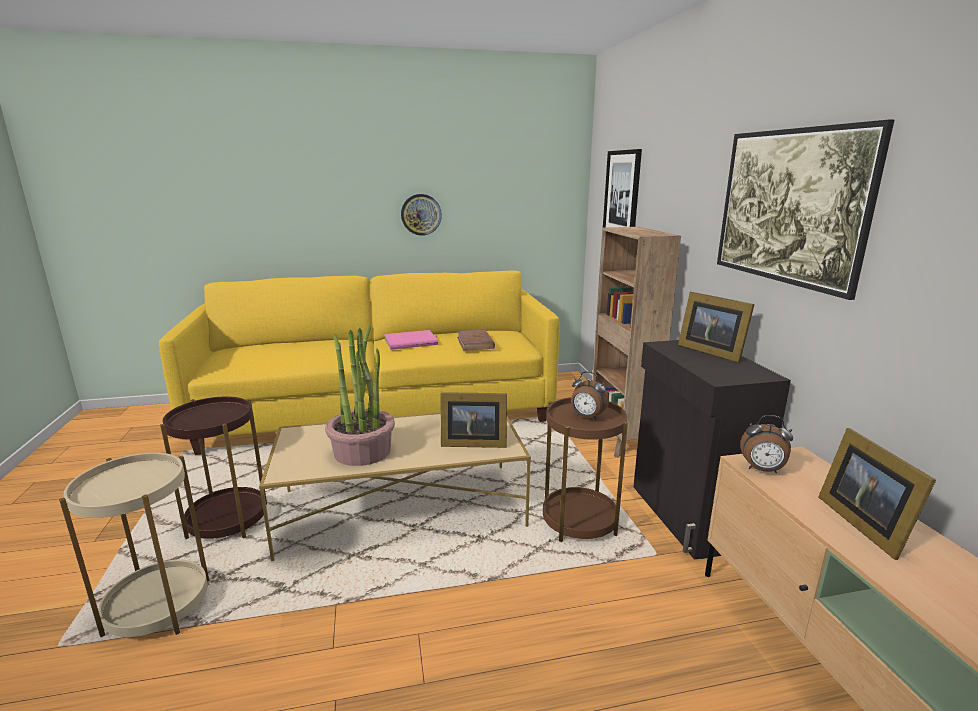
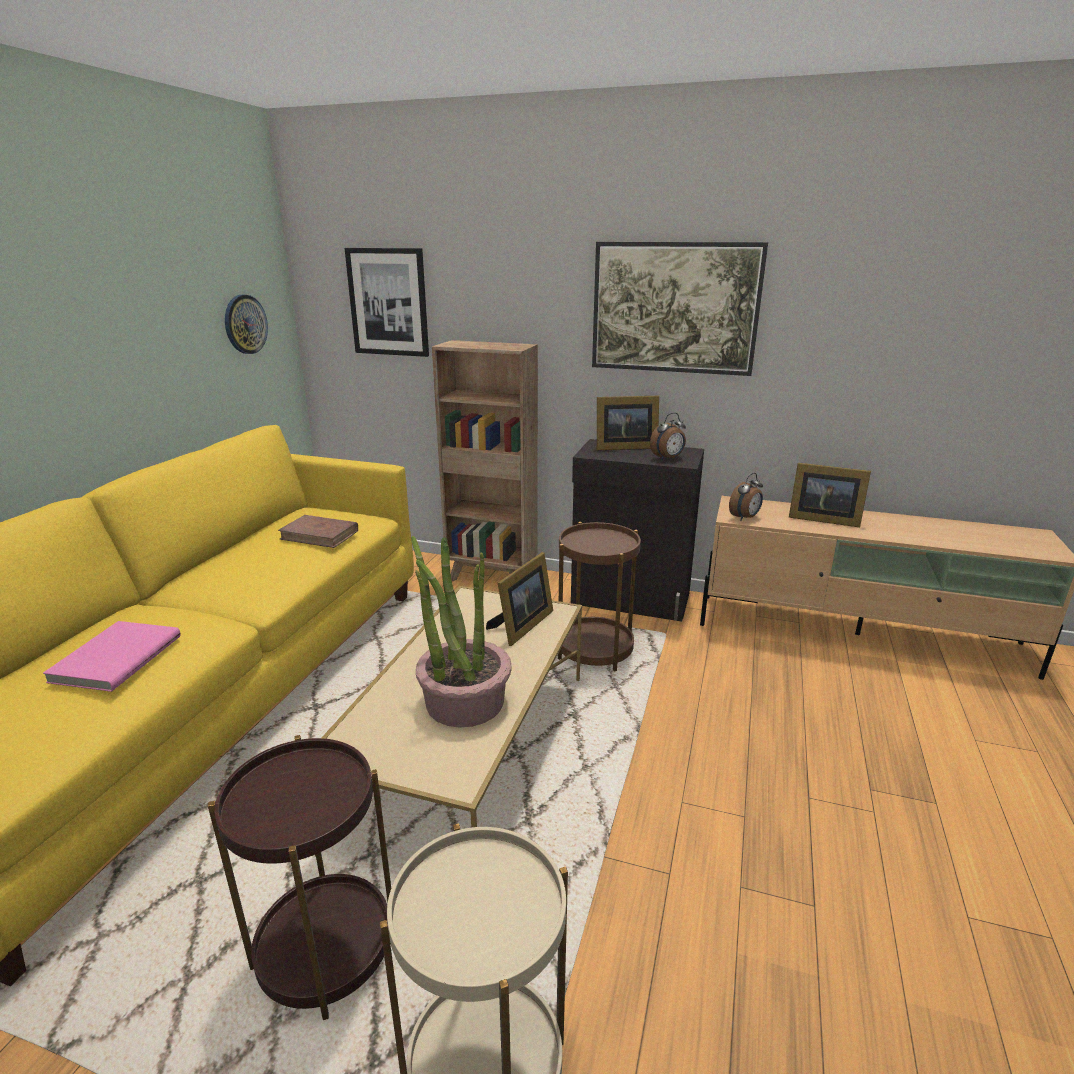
camera: 60 degrees left, 5 degrees up
pink book [384,330,438,350] -> pink book moved to [43,621,180,692]
wall clock [401,194,442,236] -> wall clock moved to [225,295,268,354]
alarm clock [571,371,609,420] -> alarm clock moved to [650,413,686,460]

